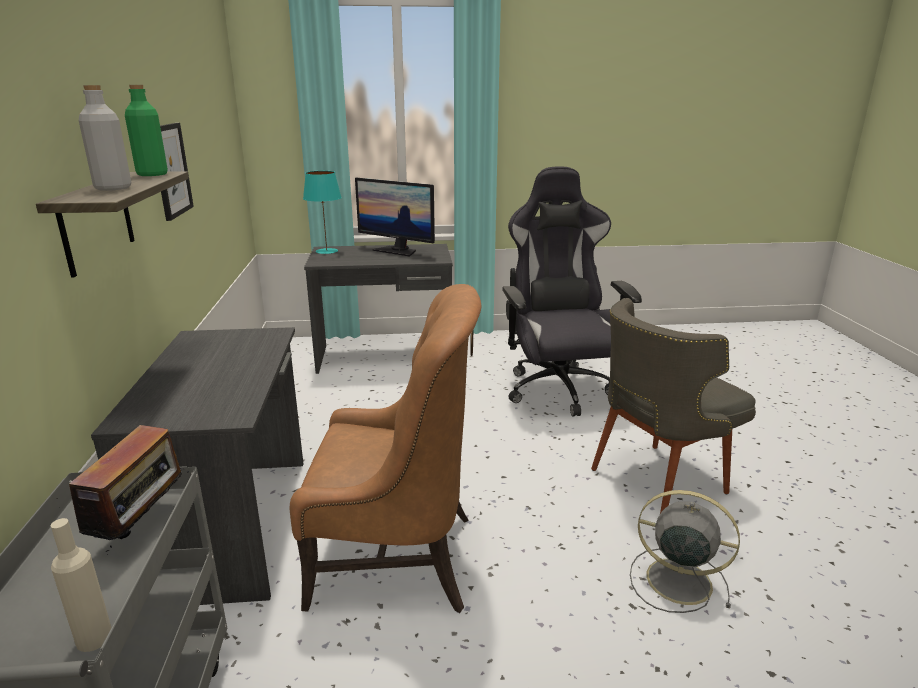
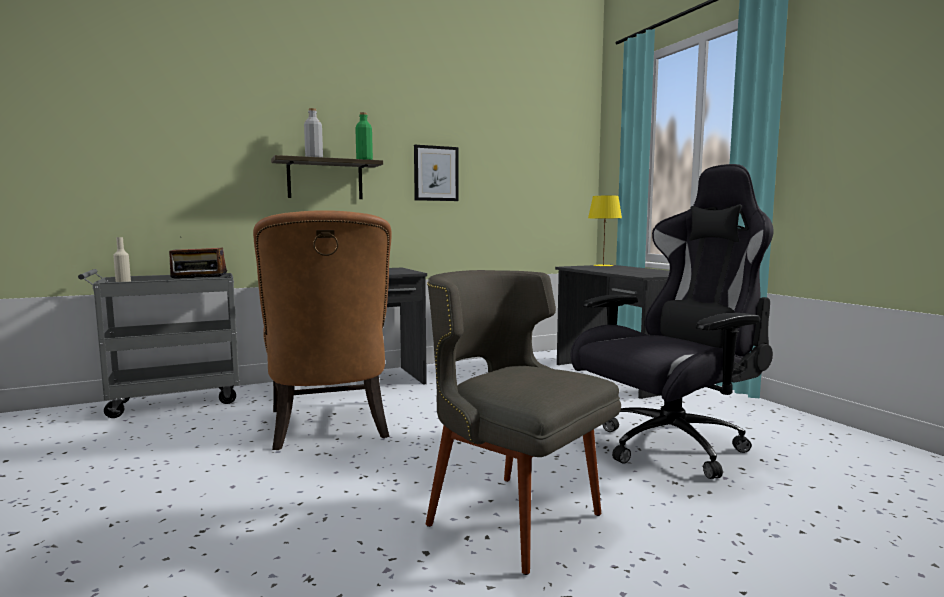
camera: 70 degrees right, 15 degrees down
turquoise table lamp [303,171,342,254] -> yellow table lamp [588,196,622,266]
monitor [355,178,435,257] -> none
grey fan [630,490,740,613] -> none

